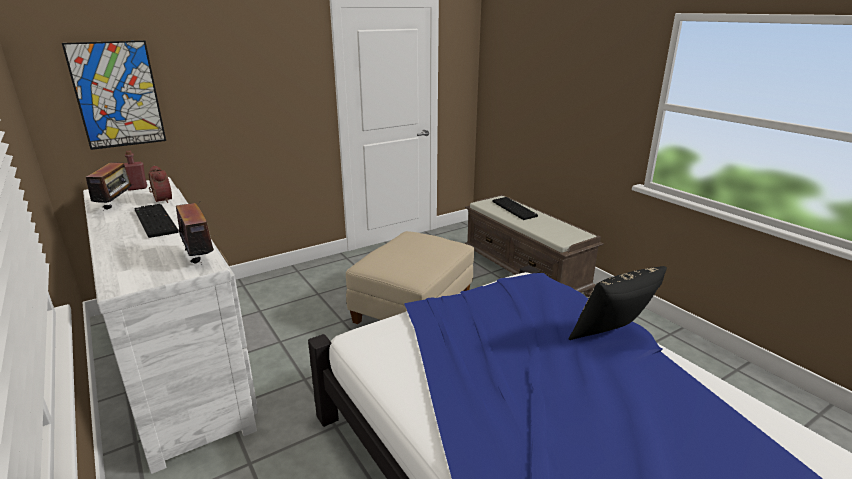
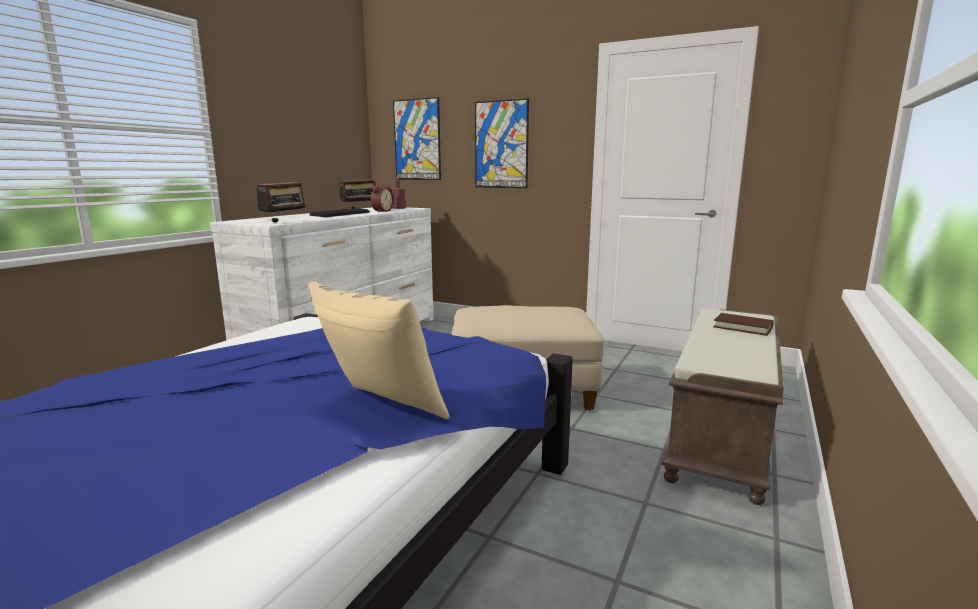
camera: 60 degrees right, 10 degrees down
keyboard [493,197,538,220] -> brown book [713,313,774,336]
black pillow [569,266,667,340] -> beige pillow [309,281,449,419]
none -> picture [475,98,529,188]

